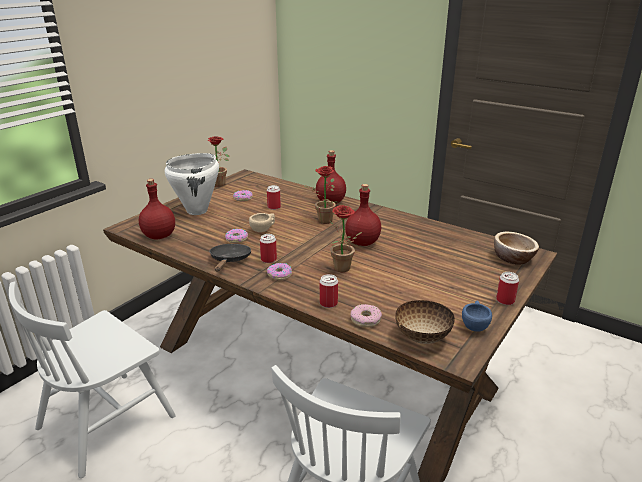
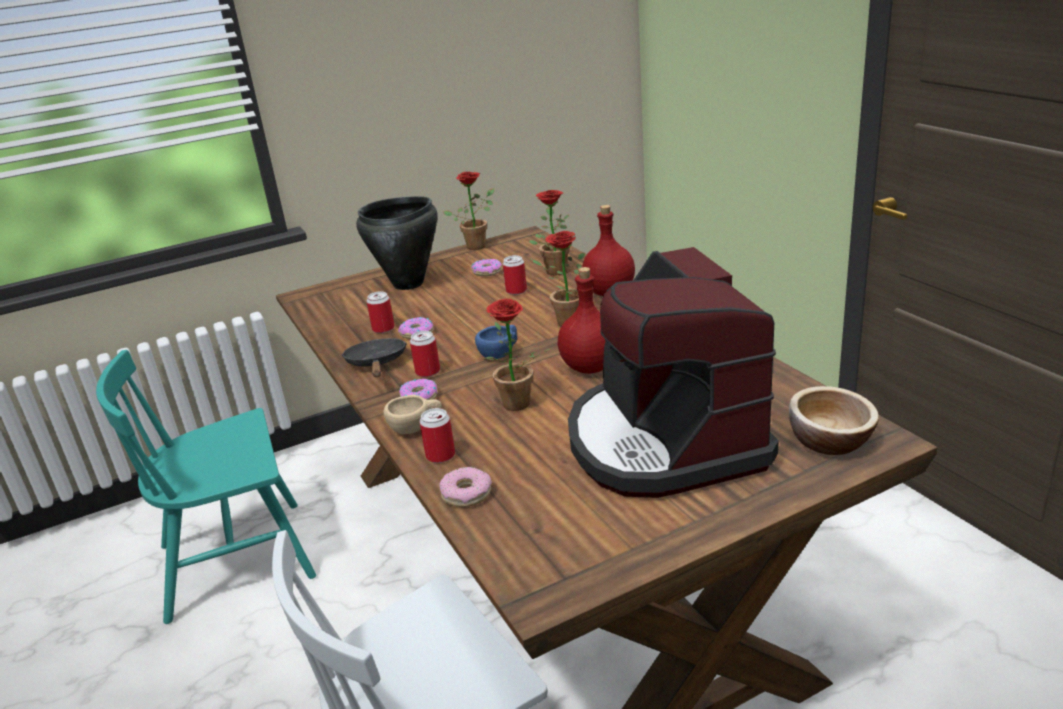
camera: 30 degrees right, 0 degrees up
white chair [9,282,176,478] -> turquoise chair [96,350,316,624]
red bottle [139,179,175,240] -> none
white cooking pot [165,153,219,215] -> black cooking pot [356,196,438,290]
black frying pan [210,244,251,271] -> black frying pan turned 45 degrees counterclockwise [341,338,407,377]
beige cup [249,213,275,232] -> beige cup moved to [383,395,442,434]
bowl [395,300,455,344] -> none
blue cup [462,300,492,331] -> blue cup moved to [475,325,517,359]
can [496,272,519,305] -> can moved to [367,291,395,333]
none -> potted plant [529,190,570,276]
none -> coffee machine [568,247,779,498]

